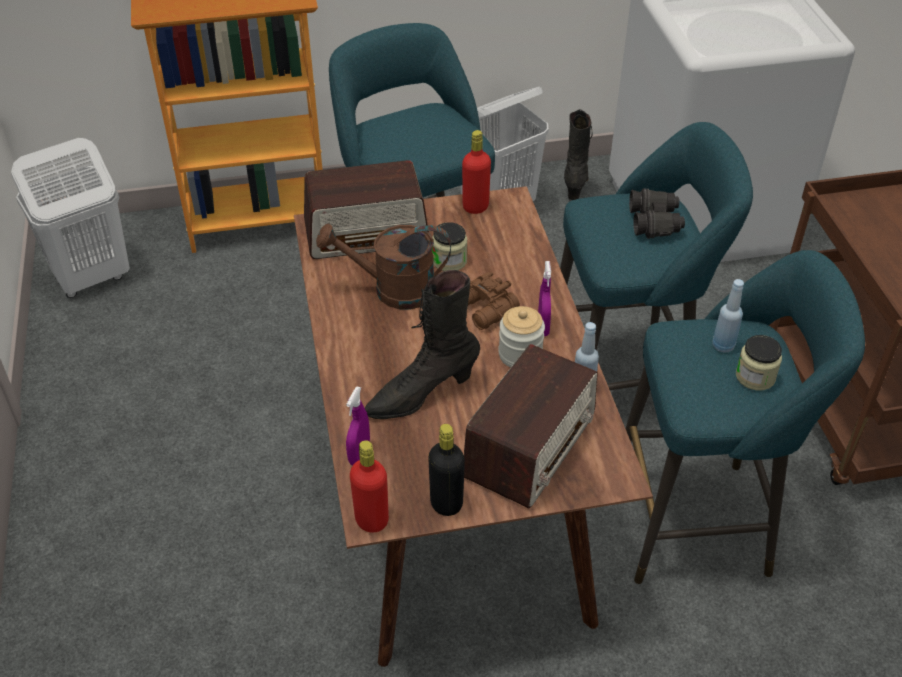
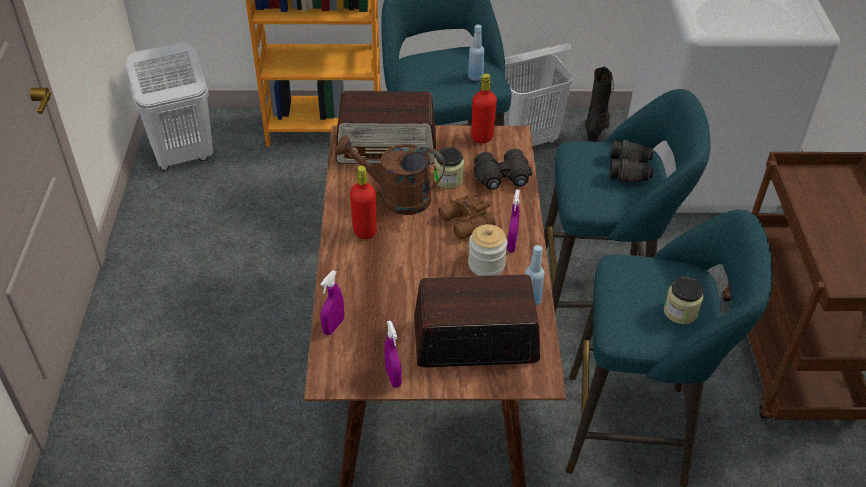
camera: 10 degrees right, 0 degrees up
red bottle [350,440,389,533] -> red bottle moved to [350,165,377,239]
black boot [365,270,480,420] -> none
black bottle [428,424,465,516] -> purple spray bottle [384,321,402,388]
radio [464,344,598,508] -> radio turned 135 degrees counterclockwise [414,275,540,367]
blue bottle [712,279,744,353] -> blue bottle moved to [468,25,485,81]
none -> black binoculars [473,149,532,190]

